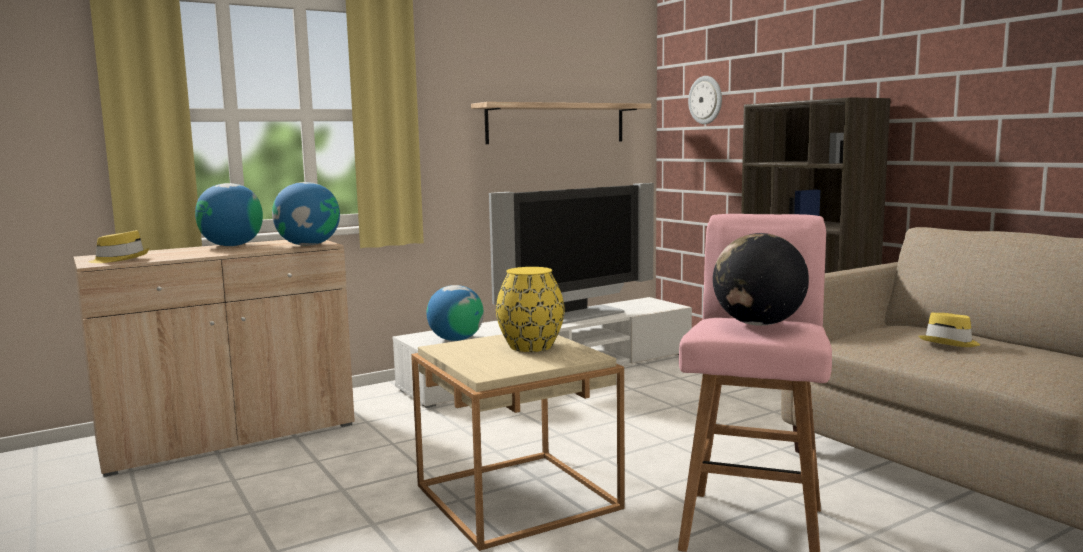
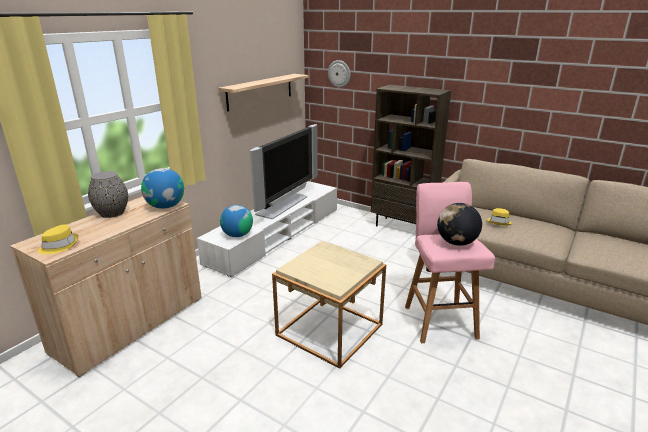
camera: 25 degrees left, 15 degrees up
globe [195,183,263,246] -> grey vase [88,171,128,218]
yellow vase [496,267,565,352] -> none

